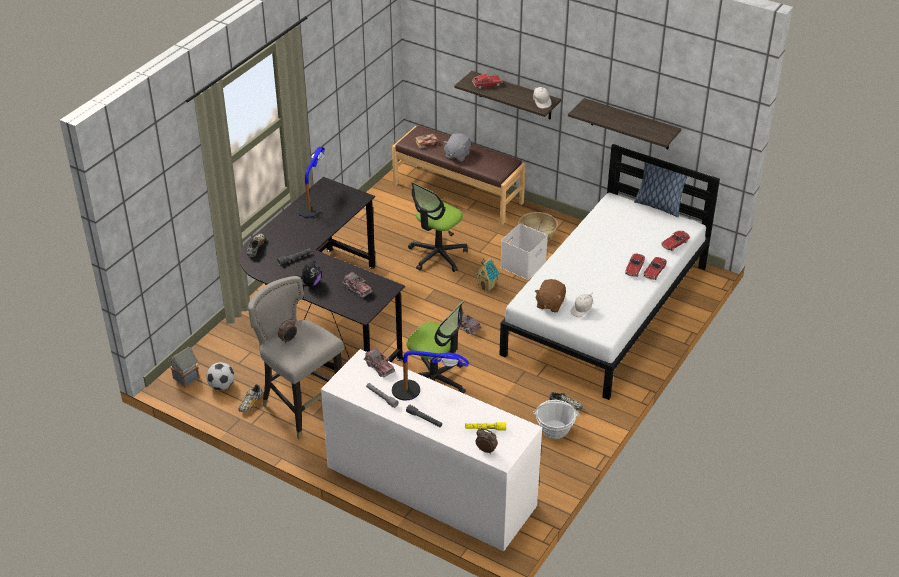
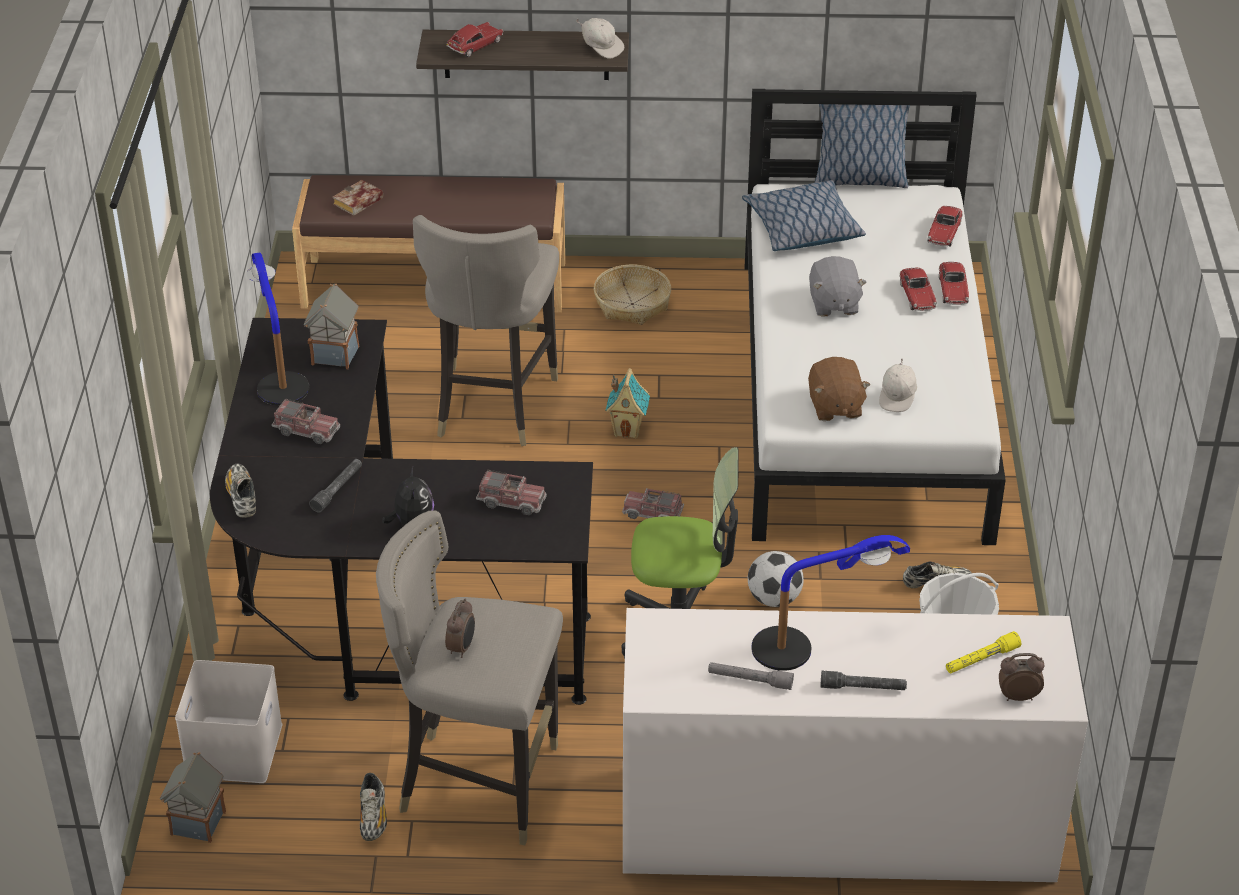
camera: 30 degrees left, 0 degrees up
football [206,362,235,390] -> football moved to [748,551,804,607]
toy truck [364,348,395,377] -> toy truck moved to [272,398,340,444]
office chair [408,182,468,272] -> grey stool [413,215,559,446]
grey plush toy [443,133,471,162] -> grey plush toy moved to [809,256,867,317]
white storage box [500,224,548,280] -> white storage box moved to [175,660,282,783]
shelf [568,98,681,149] -> none
none -> toy house [304,284,359,369]
none -> pillow [742,180,866,251]

